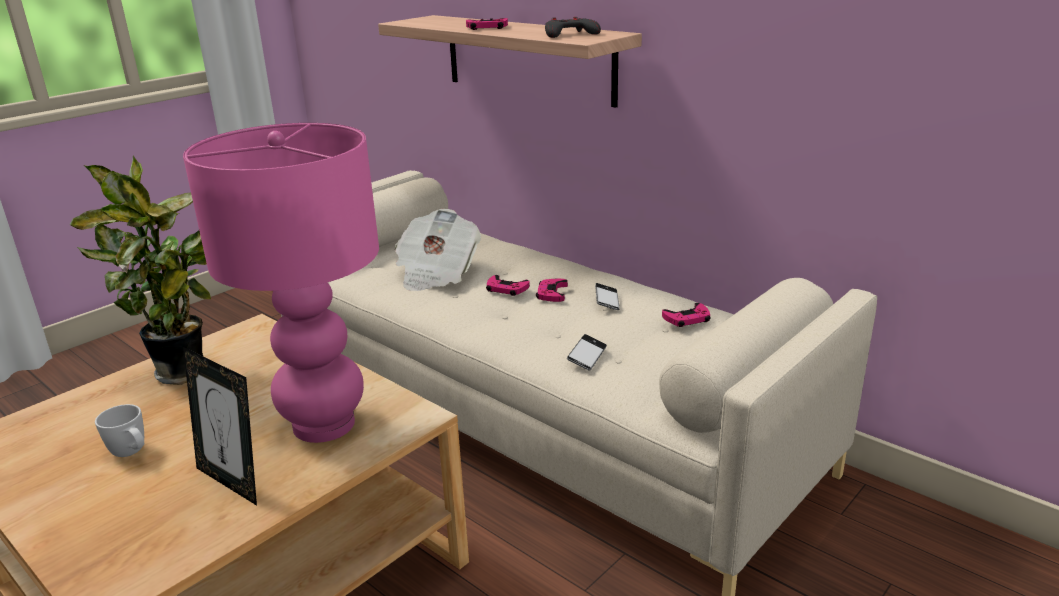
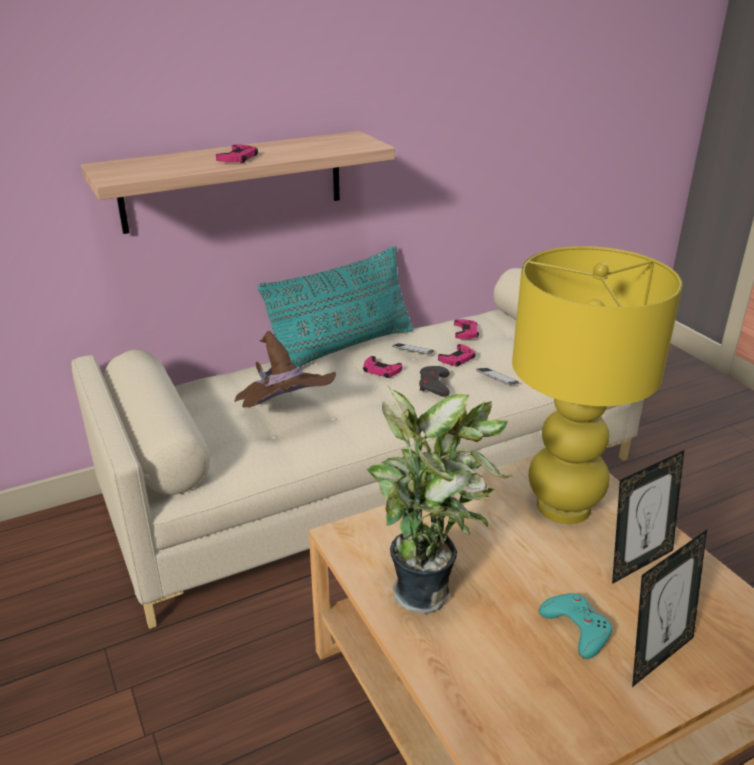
camera: 70 degrees left, 5 degrees up
white mug [95,404,144,457] -> turquoise game controller [539,593,612,659]
pink table lamp [183,123,379,443] -> yellow table lamp [512,246,682,524]
newspaper [395,209,481,291] -> brown hat [234,331,336,408]
pink game controller [486,275,530,296] -> pink game controller moved to [438,344,475,366]
grey game controller [545,17,601,38] -> grey game controller moved to [419,366,450,397]
none -> turquoise pillow [258,246,414,367]
none -> picture frame [632,530,707,687]

